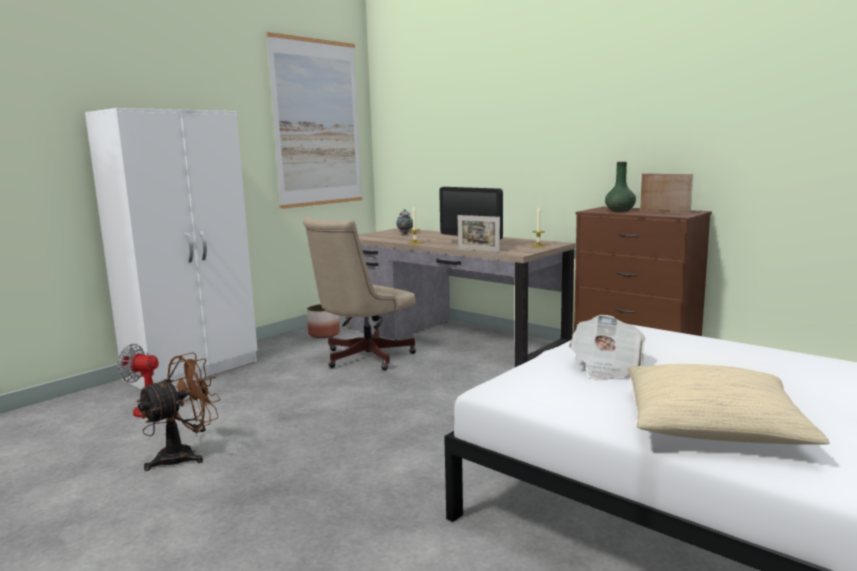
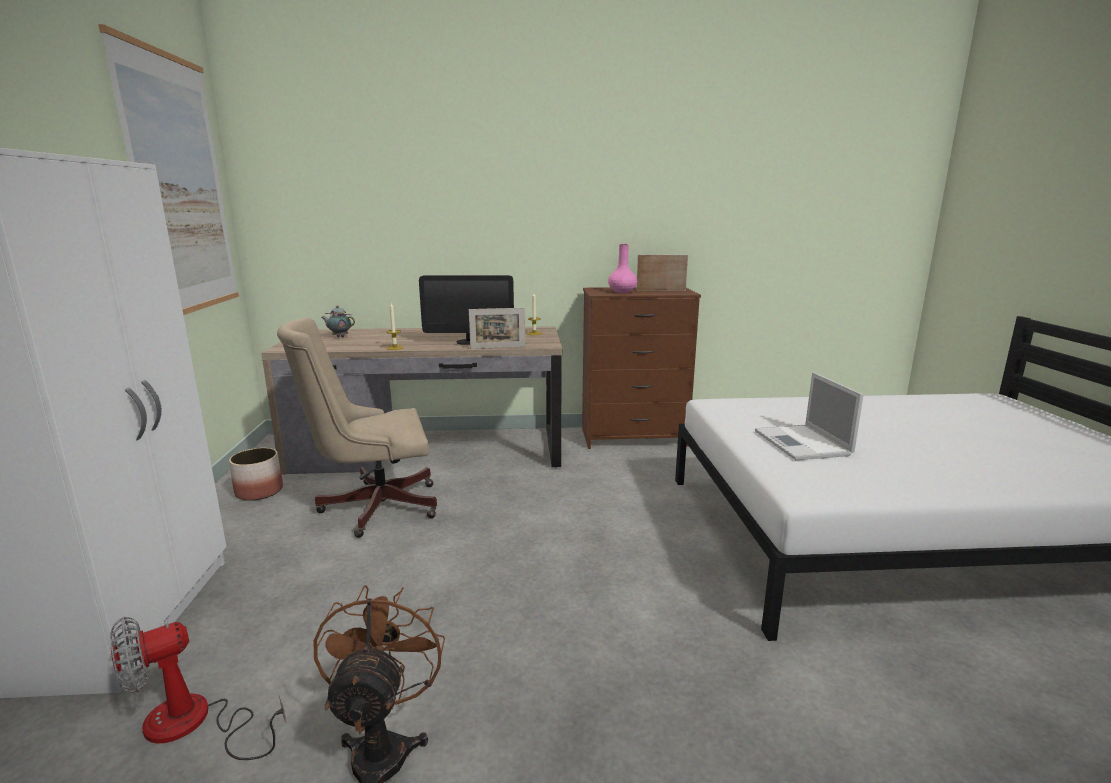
camera: 45 degrees left, 5 degrees up
beige office chair [303,217,416,370] -> beige office chair turned 75 degrees clockwise [277,317,437,538]
newspaper [569,315,645,380] -> laptop [755,372,864,460]
green vase [605,162,636,212] -> pink vase [608,244,637,293]
beige pillow [628,364,829,445] -> none

